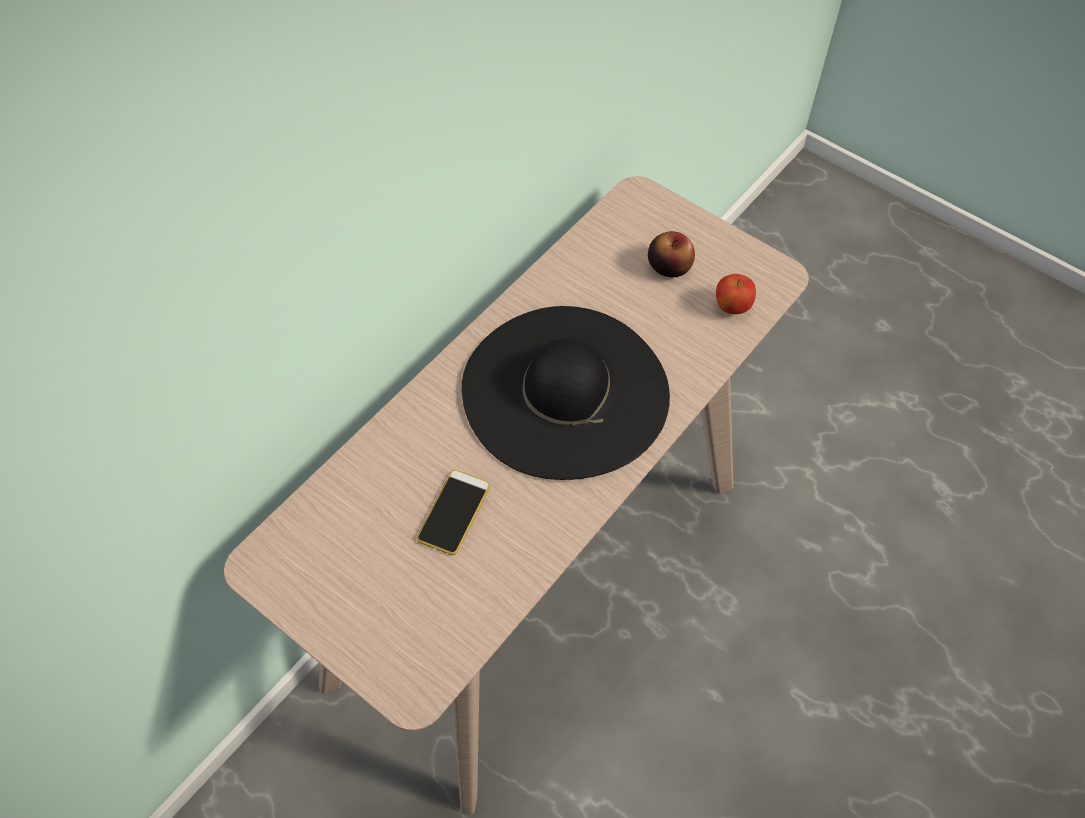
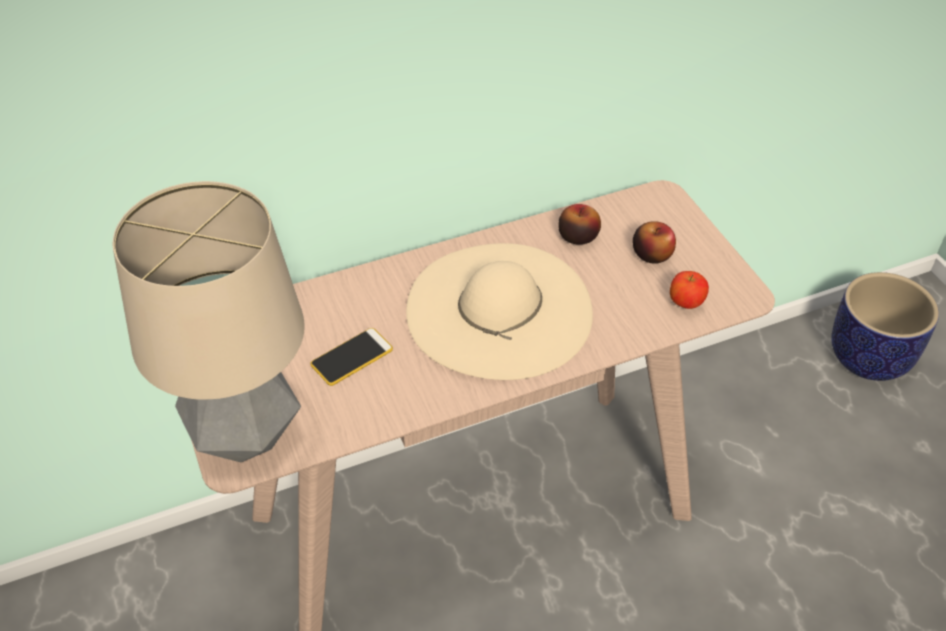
camera: 30 degrees right, 10 degrees down
black hat [462,306,670,480] -> beige hat [406,243,593,380]
none -> table lamp [113,181,305,462]
none -> apple [558,204,601,245]
none -> planter [831,272,939,381]

